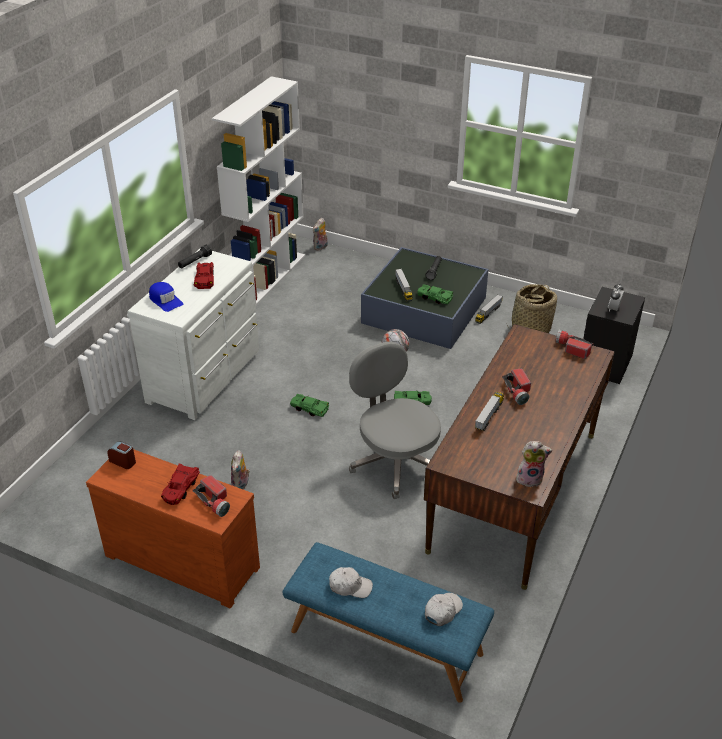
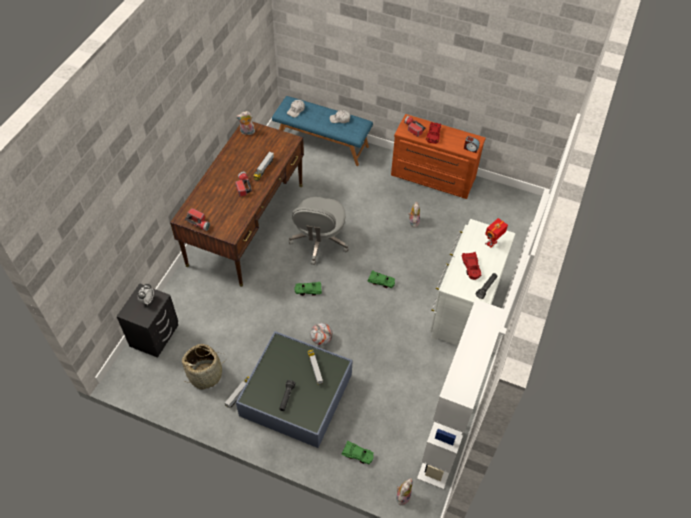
camera: 175 degrees right, 15 degrees up
blue cap [149,282,183,312] -> toy robot [485,218,508,247]
grey office chair [349,342,441,499] -> grey office chair turned 45 degrees clockwise [289,197,349,265]
green toy car [417,284,453,304] -> green toy car moved to [342,441,374,464]

